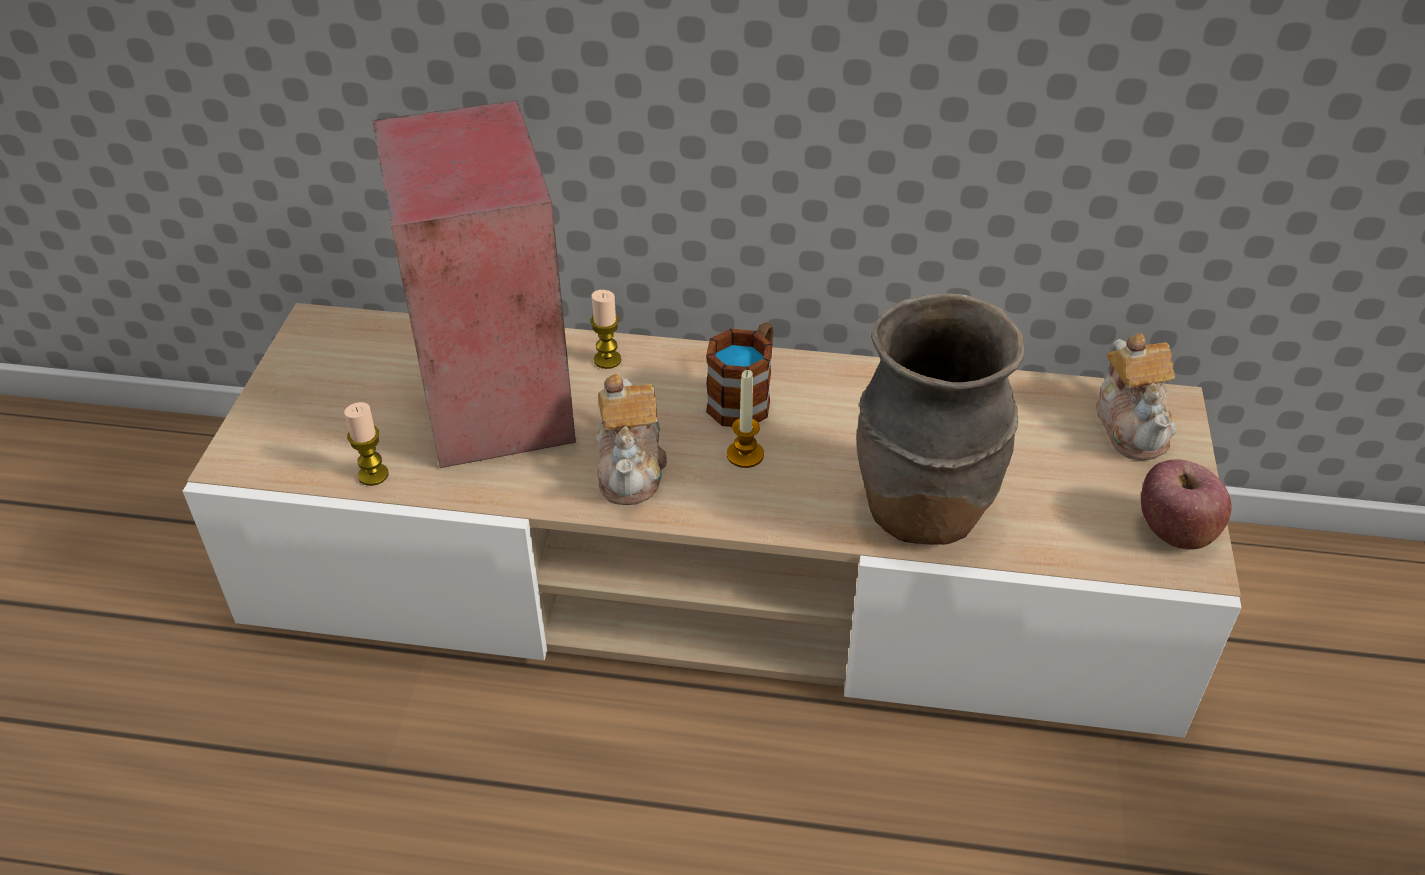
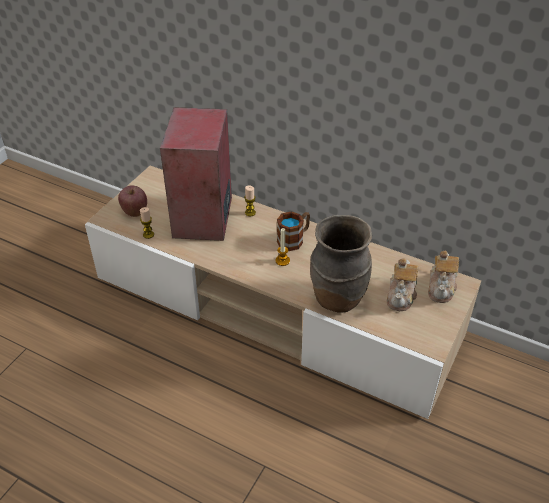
camera: 20 degrees right, 0 degrees up
teapot [596,374,667,505] -> teapot moved to [387,258,418,311]
apple [1141,459,1232,550] -> apple moved to [118,186,147,217]

